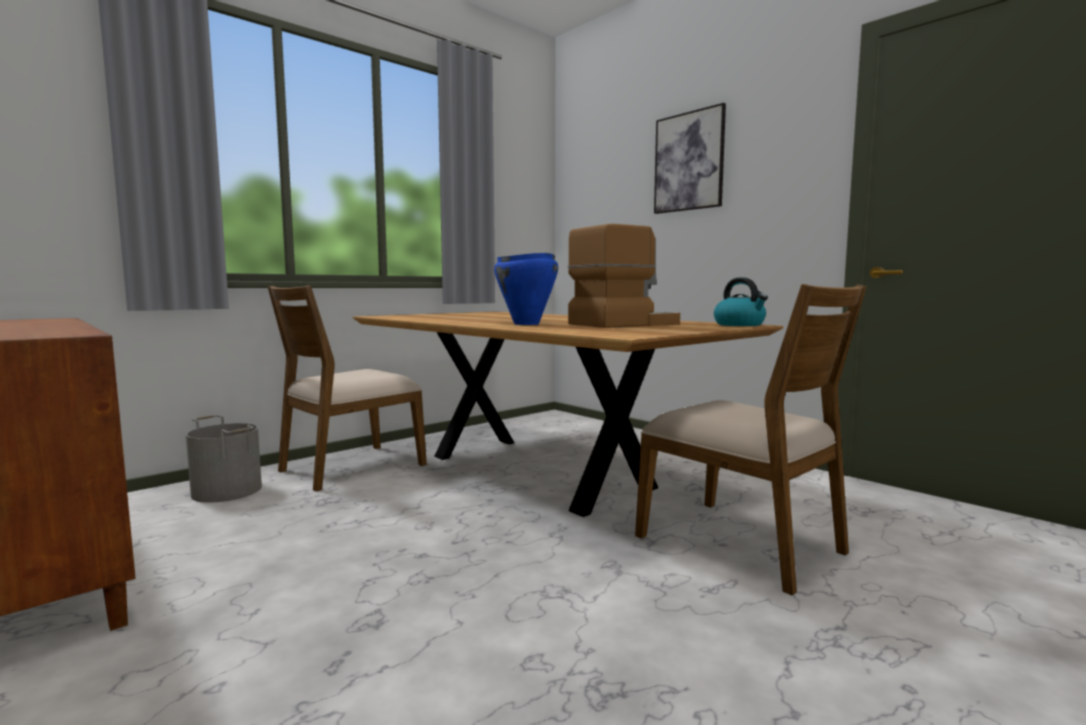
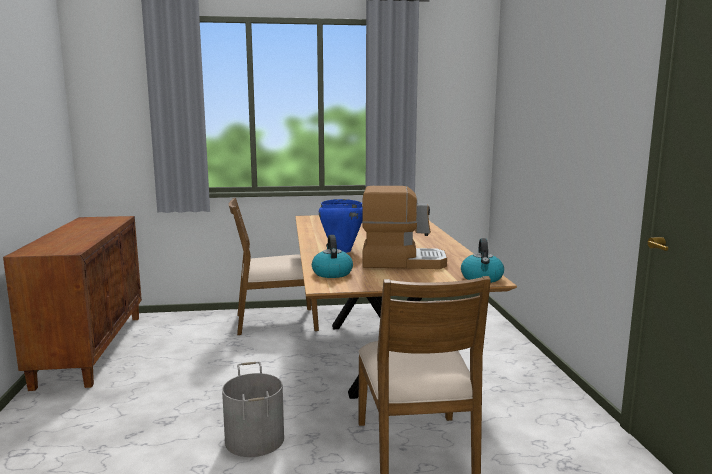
camera: 35 degrees right, 5 degrees up
grey bucket [186,415,262,503] -> grey bucket moved to [222,362,284,457]
picture [654,103,726,214] -> none
none -> kettle [312,235,353,278]

